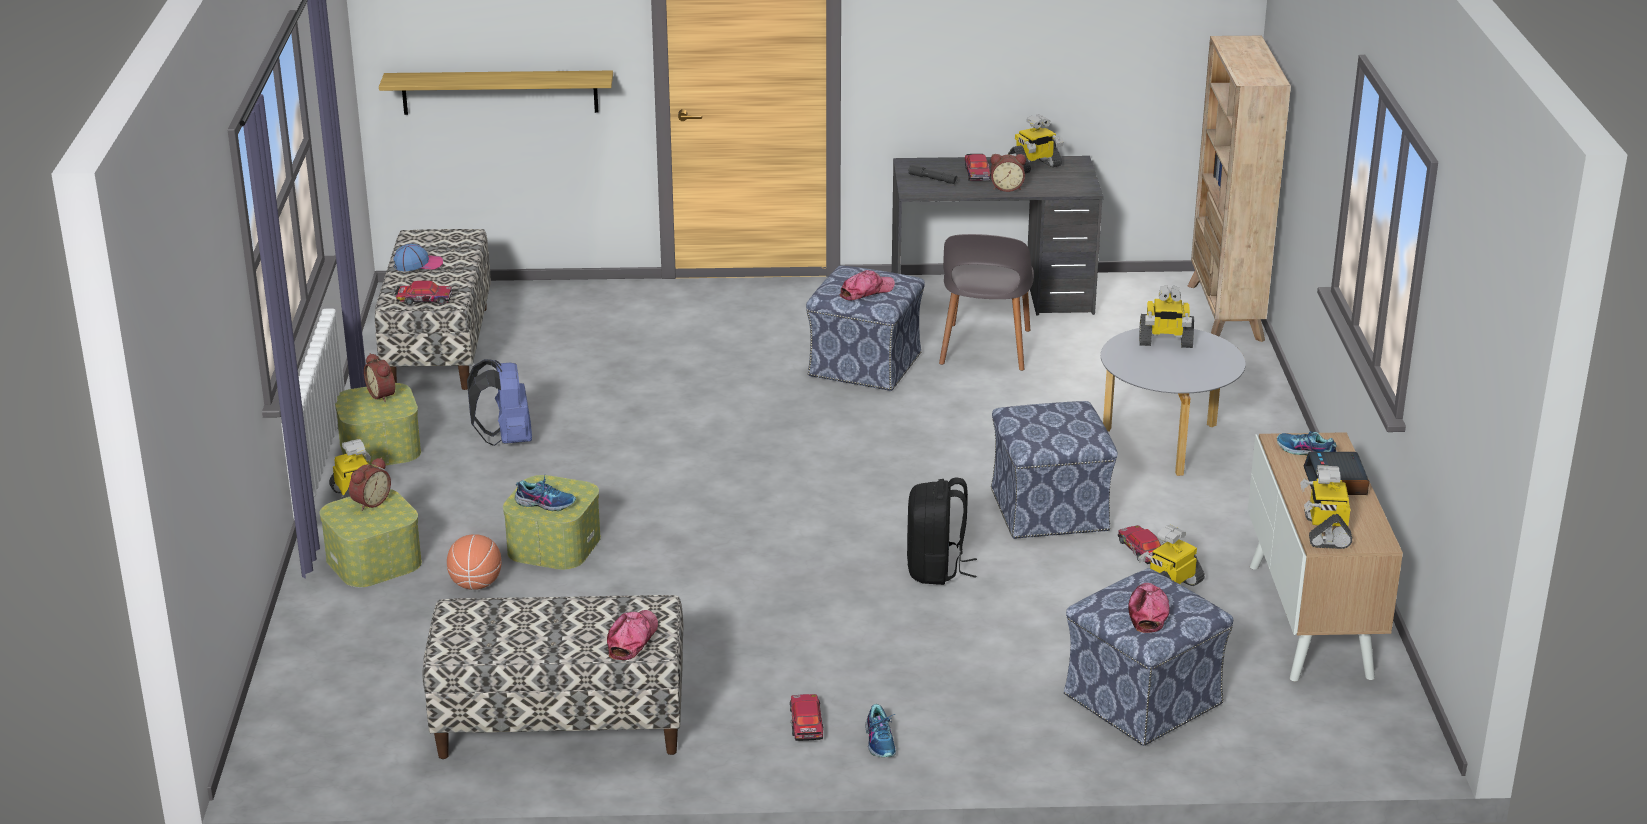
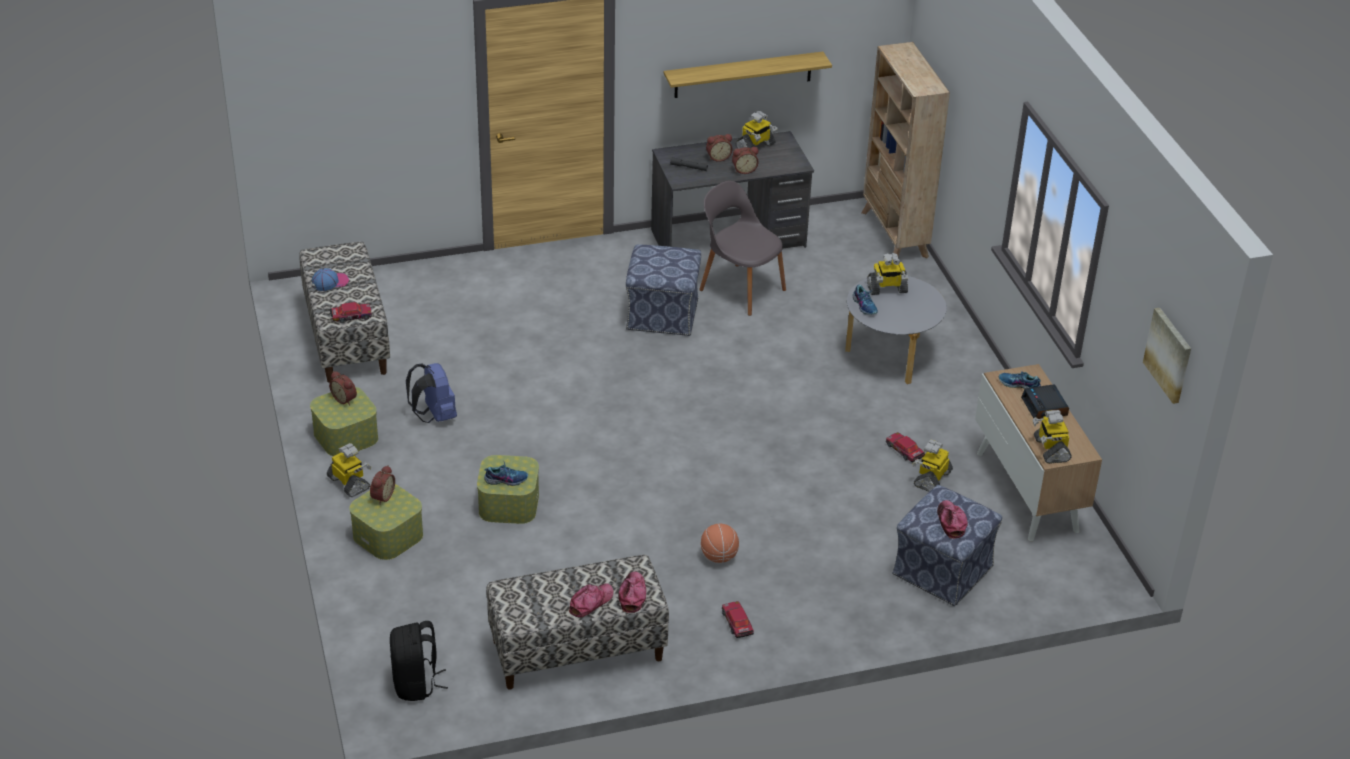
camera: 15 degrees left, 10 degrees up
shelf [379,71,613,115] -> shelf moved to [664,52,832,98]
basketball [447,534,502,590] -> basketball moved to [701,524,739,563]
cap [840,270,895,301] -> cap moved to [569,583,614,617]
shoe [865,704,896,757] -> shoe moved to [853,285,878,315]
black backpack [907,478,977,585] -> black backpack moved to [390,621,448,701]
grey chair [939,234,1034,371] -> grey chair turned 135 degrees clockwise [699,181,786,316]
toy car [965,154,991,181] -> alarm clock [706,134,732,162]
ottoman [991,401,1118,539] -> none
none -> picture [1143,308,1191,404]

